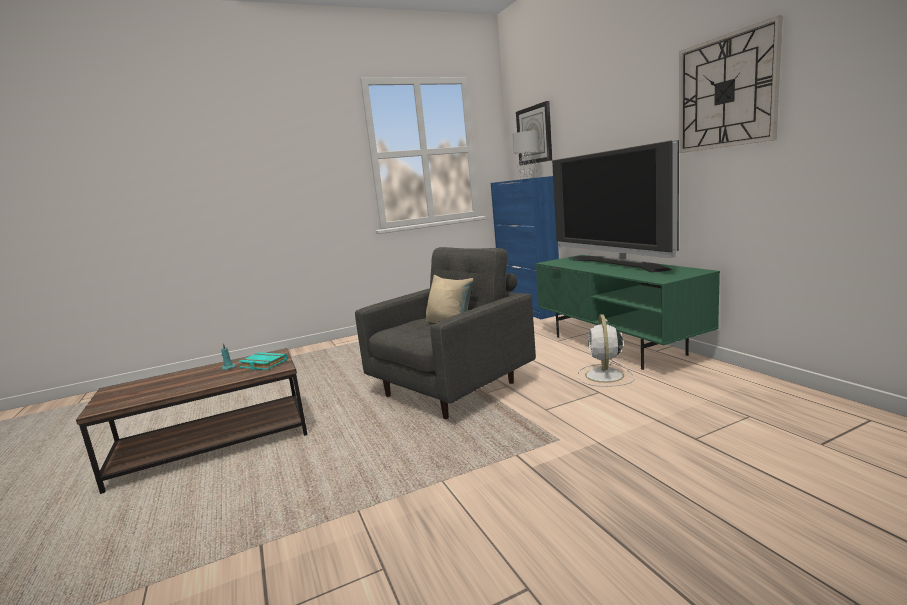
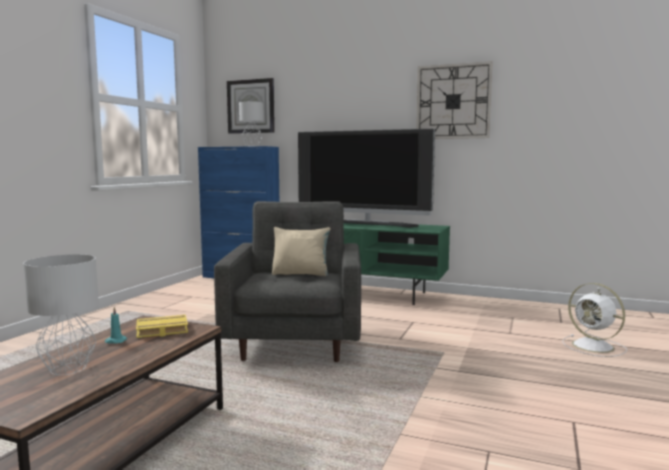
camera: 45 degrees left, 5 degrees down
turquoise book [238,352,288,370] -> yellow book [136,315,188,338]
white fan [577,314,635,387] -> white fan moved to [562,283,627,357]
none -> grey table lamp [23,254,99,375]

